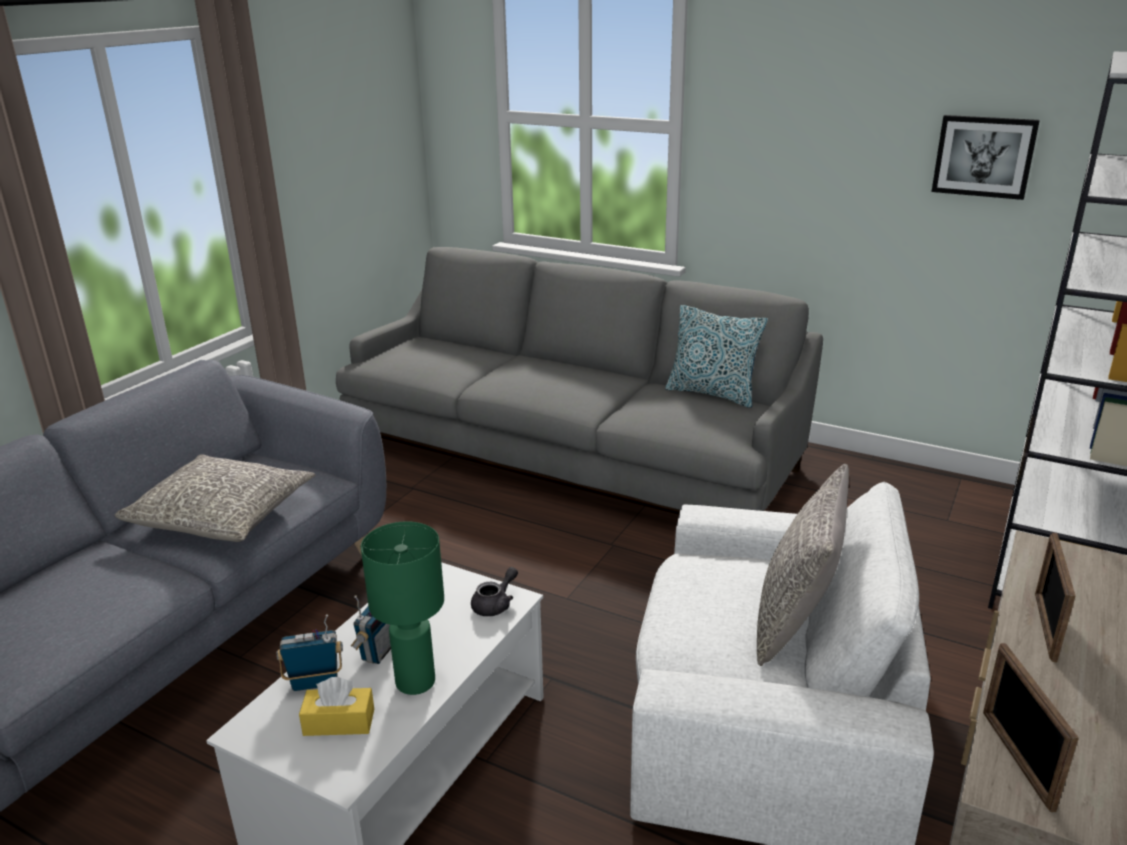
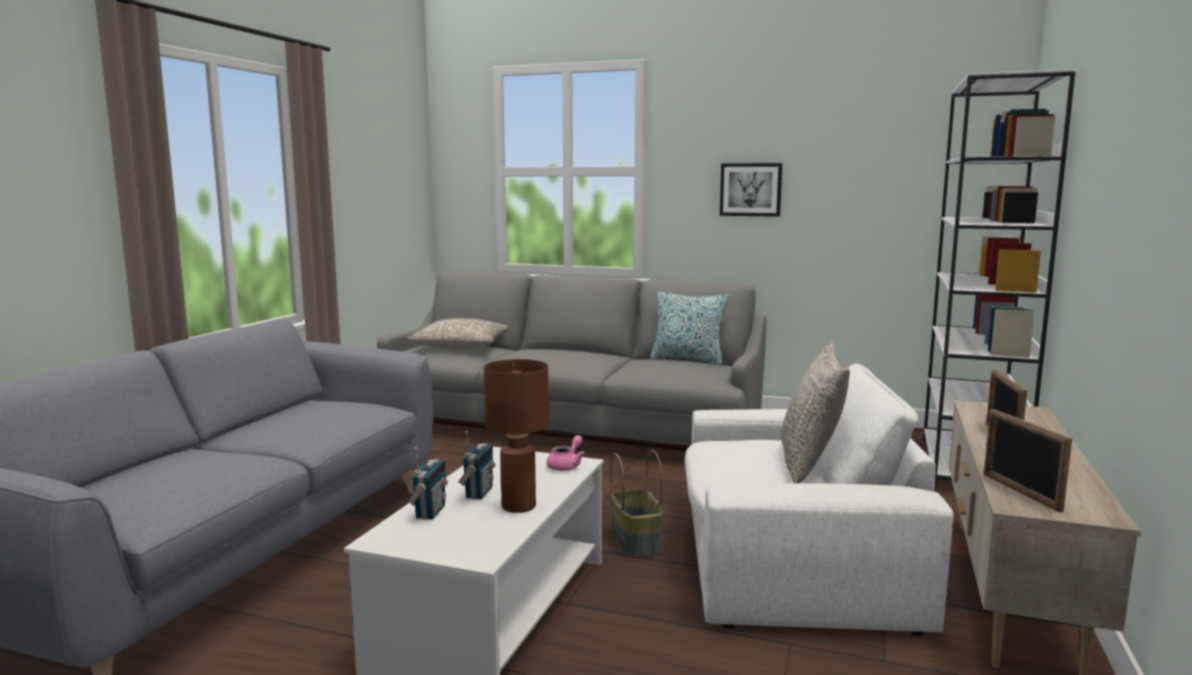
camera: 10 degrees left, 15 degrees down
grey pillow [115,454,315,542] -> grey pillow moved to [407,318,509,349]
radio [277,614,343,691] -> radio turned 120 degrees clockwise [407,447,448,520]
yellow tissue box [299,677,374,736] -> none
green table lamp [361,521,444,695] -> brown table lamp [484,359,549,513]
grey teapot [471,567,518,617] -> pink teapot [547,435,585,471]
picture [932,115,1040,200] -> picture moved to [720,163,782,217]
none -> basket [610,450,663,557]

